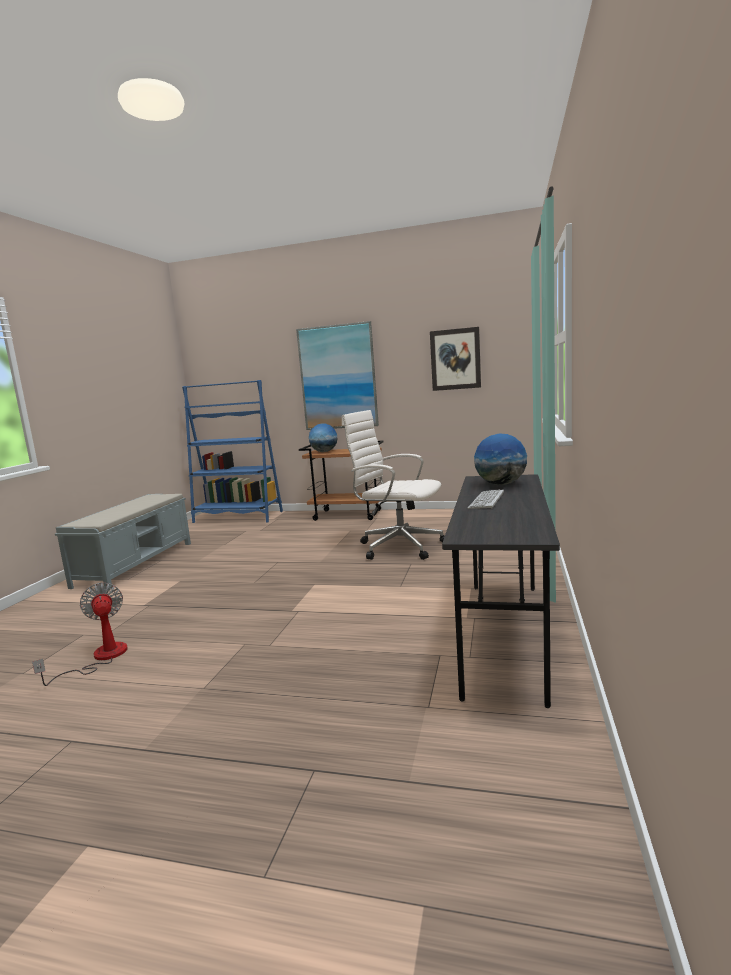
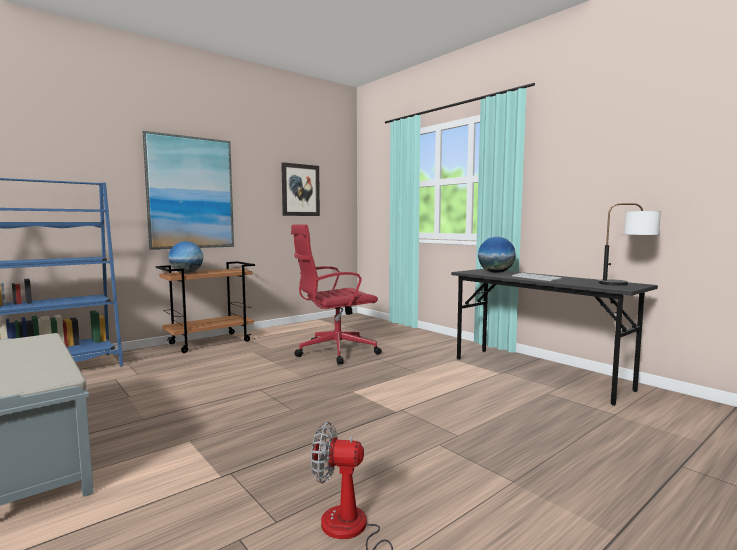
camera: 55 degrees left, 5 degrees down
white office chair [342,410,445,560] -> red office chair [291,224,382,365]
none -> table lamp [599,203,661,286]

